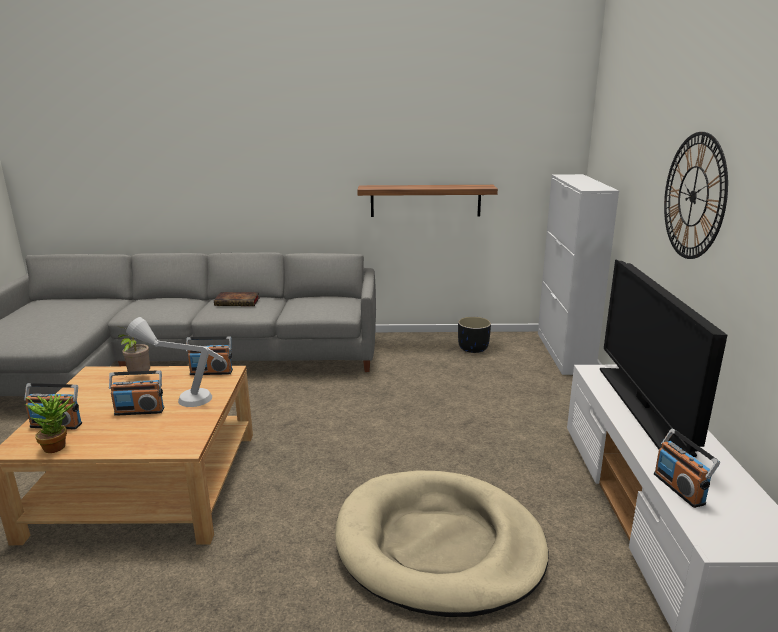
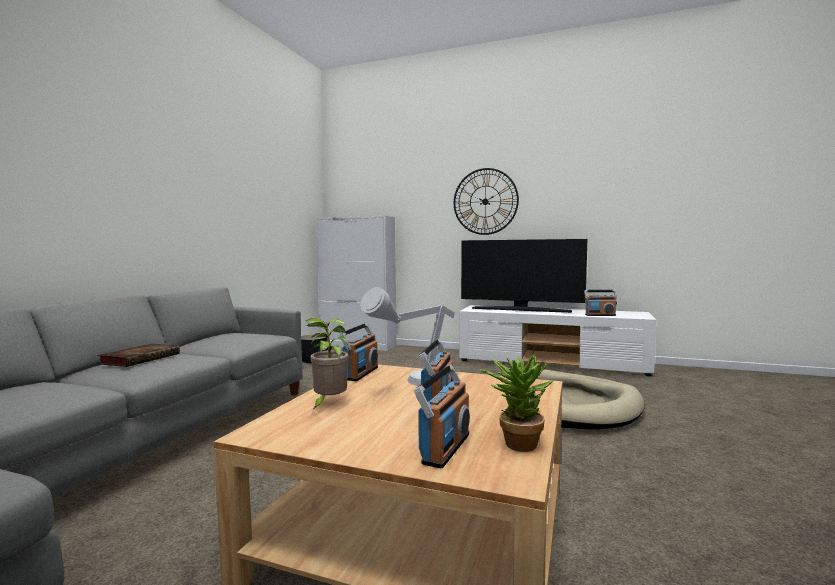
camera: 70 degrees left, 15 degrees down
shelf [357,185,498,217] -> none

